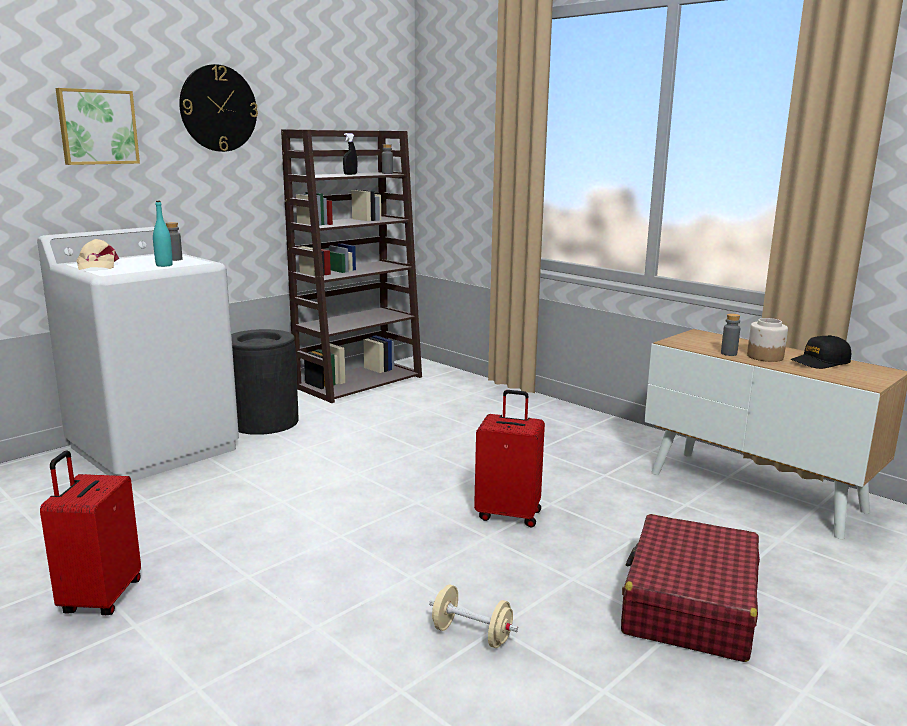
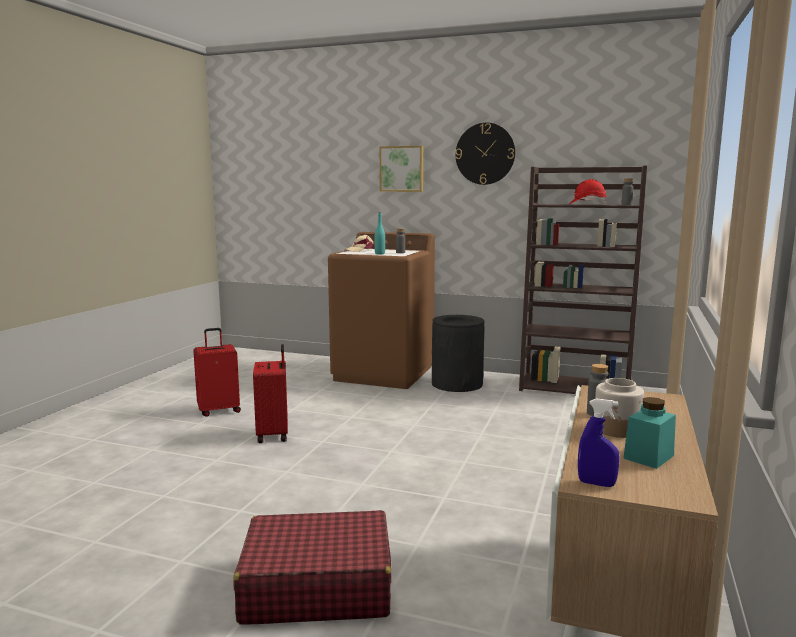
camera: 65 degrees right, 5 degrees down
white washing machine [37,227,239,482] -> brown washing machine [328,232,435,389]
black spray bottle [343,133,357,175] -> red hard hat [569,179,607,204]
beige dumbbell [429,585,518,648] -> none
red suitcase [474,390,545,528] -> red suitcase moved to [253,344,288,443]
black cap [791,335,851,369] -> turquoise jar [623,397,676,469]
none -> blue spray bottle [578,398,620,487]

